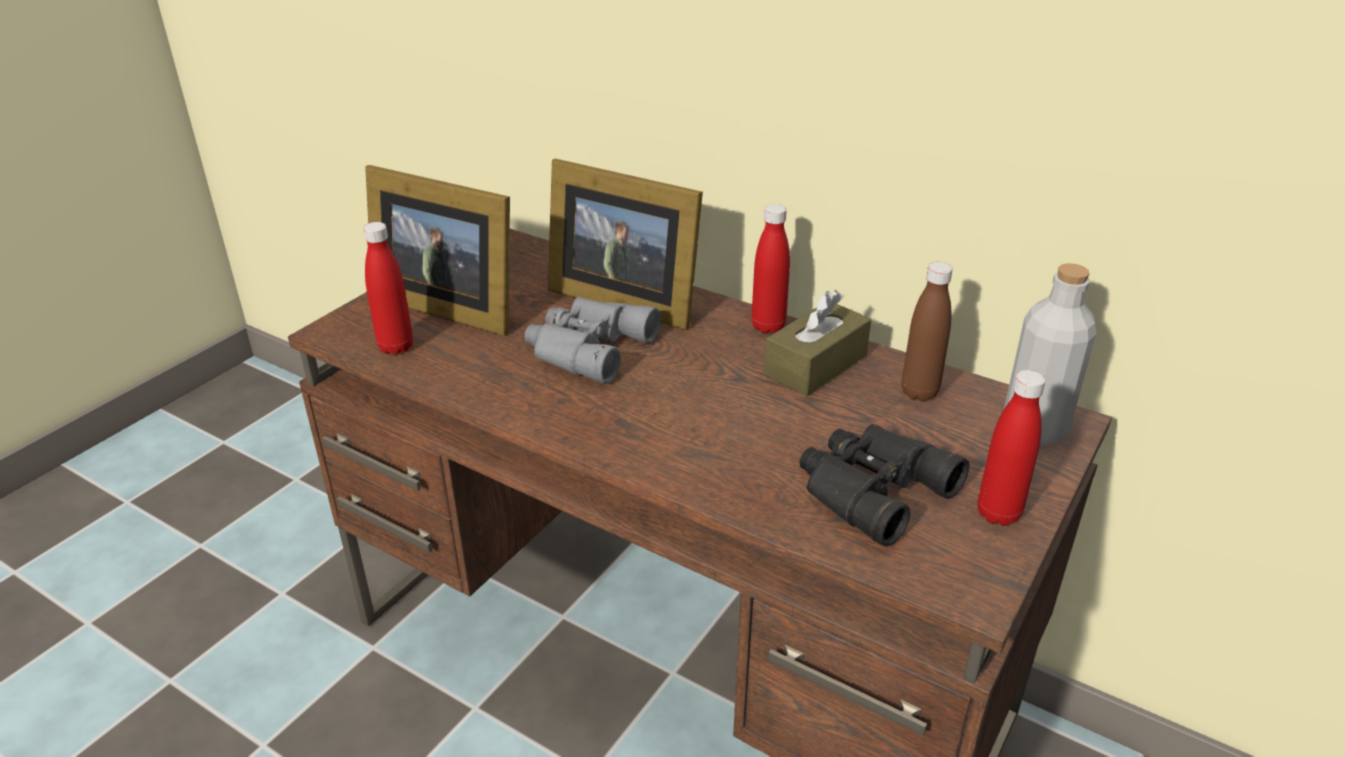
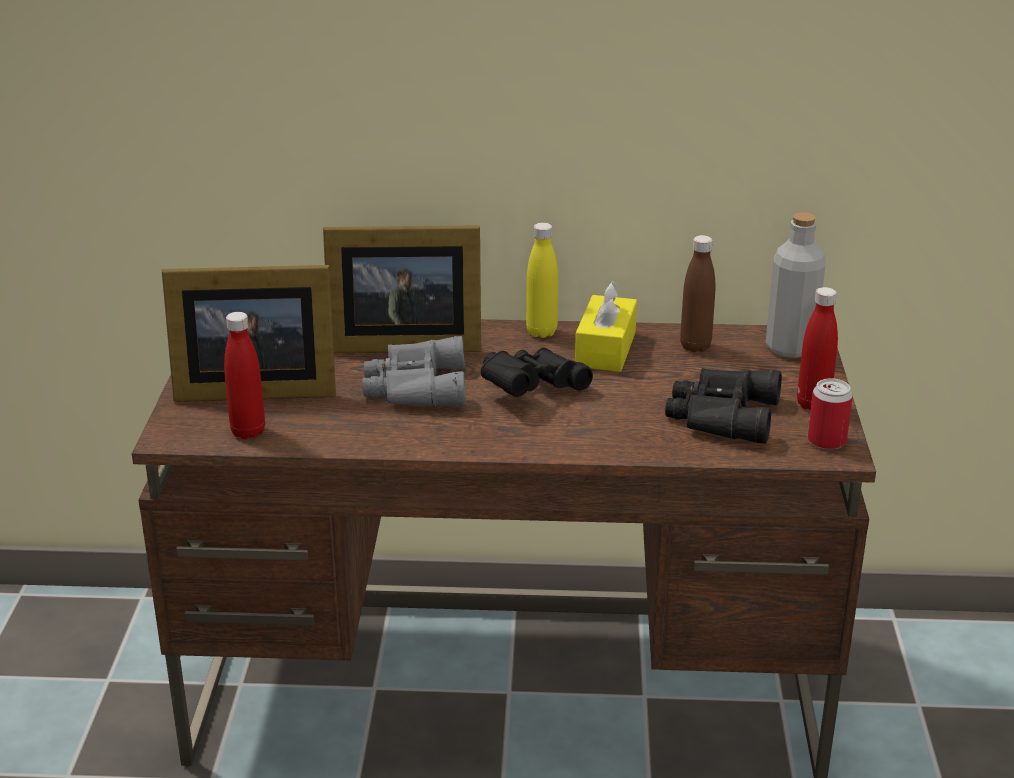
camera: 30 degrees left, 5 degrees down
red bottle [751,204,790,334] -> yellow bottle [526,223,558,338]
brown tissue box [764,290,871,397] -> yellow tissue box [575,281,637,372]
none -> black binoculars [481,348,593,397]
none -> can [808,378,853,450]

